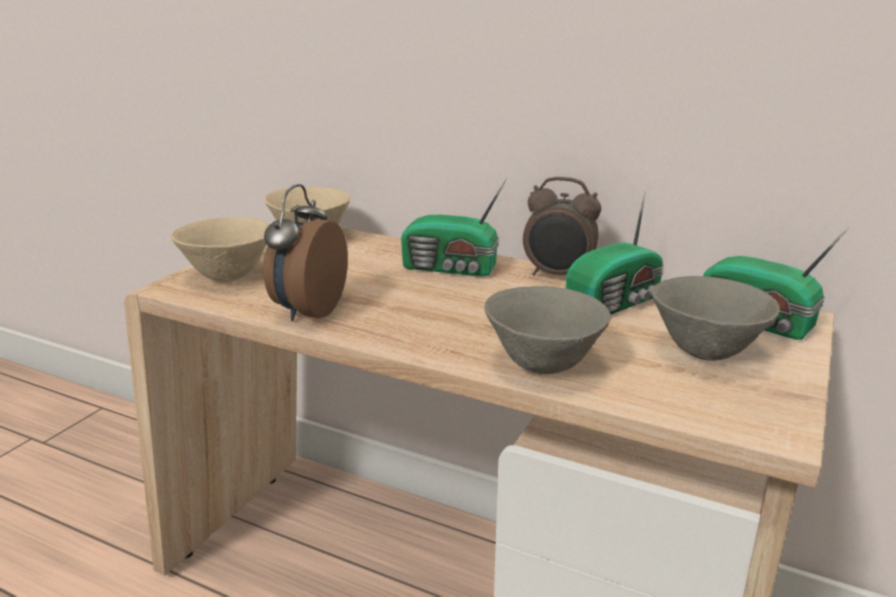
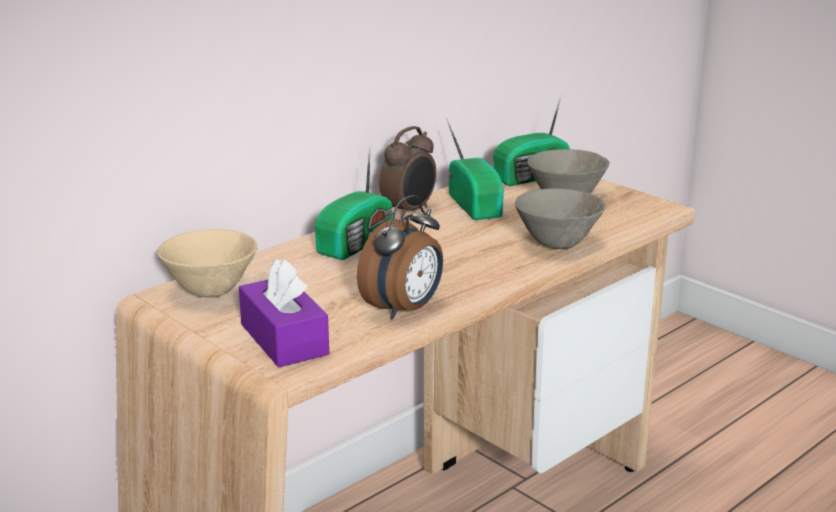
camera: 70 degrees left, 0 degrees up
beige bowl [170,217,270,282] -> purple tissue box [239,259,329,367]
alarm clock [263,184,348,321] -> alarm clock turned 90 degrees counterclockwise [357,195,443,320]

